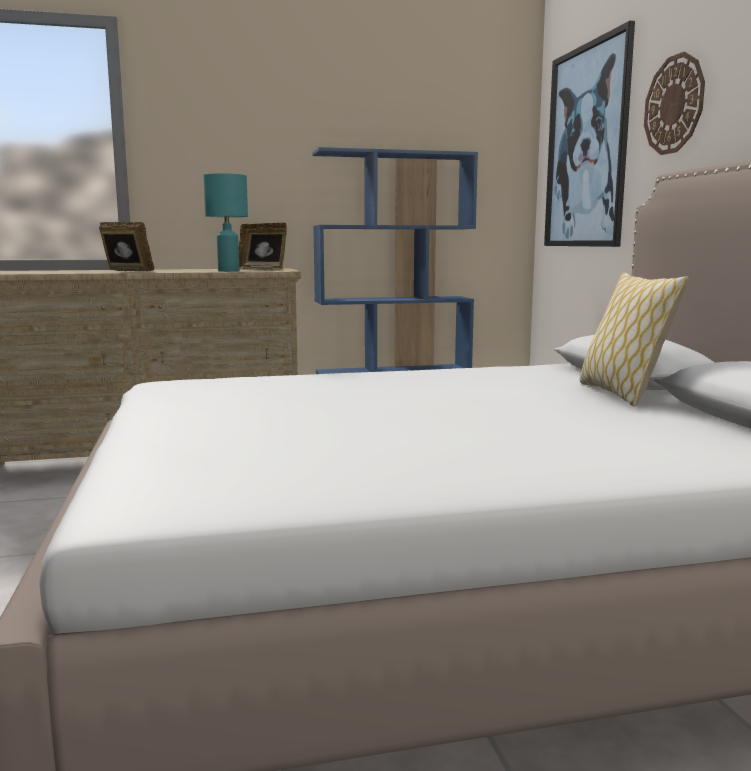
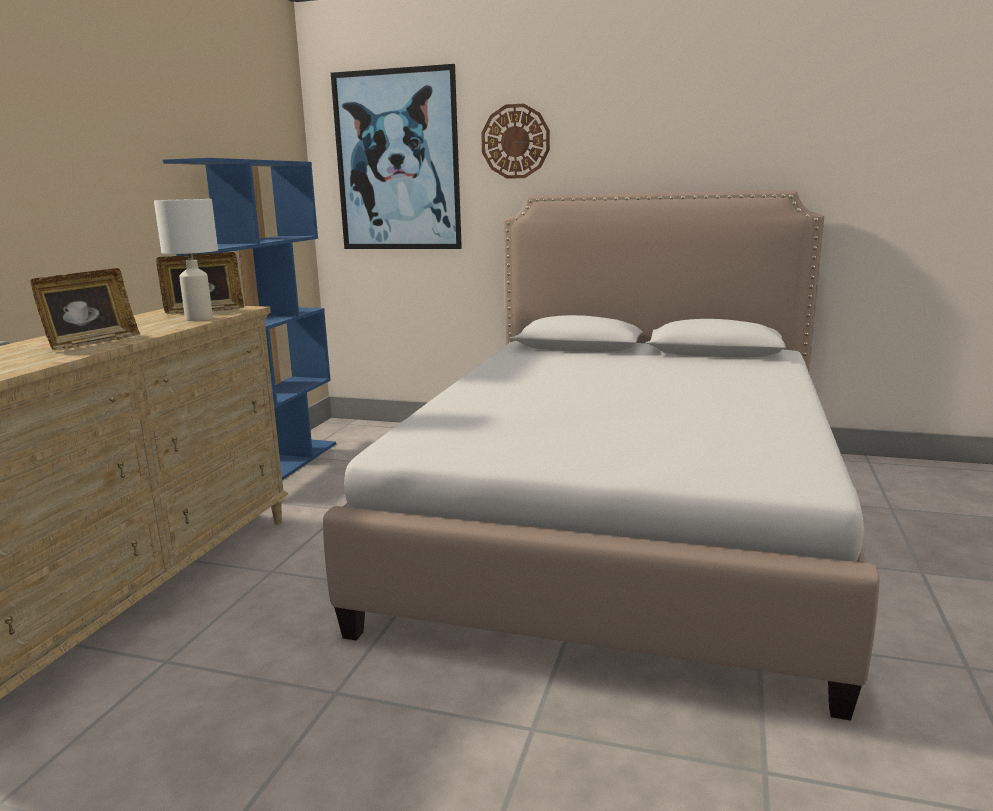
camera: 60 degrees left, 5 degrees up
picture frame [99,222,154,271] -> picture frame turned 150 degrees clockwise [30,268,140,350]
turquoise table lamp [203,173,248,272] -> white table lamp [154,199,218,321]
pillow [580,272,689,406] -> none

